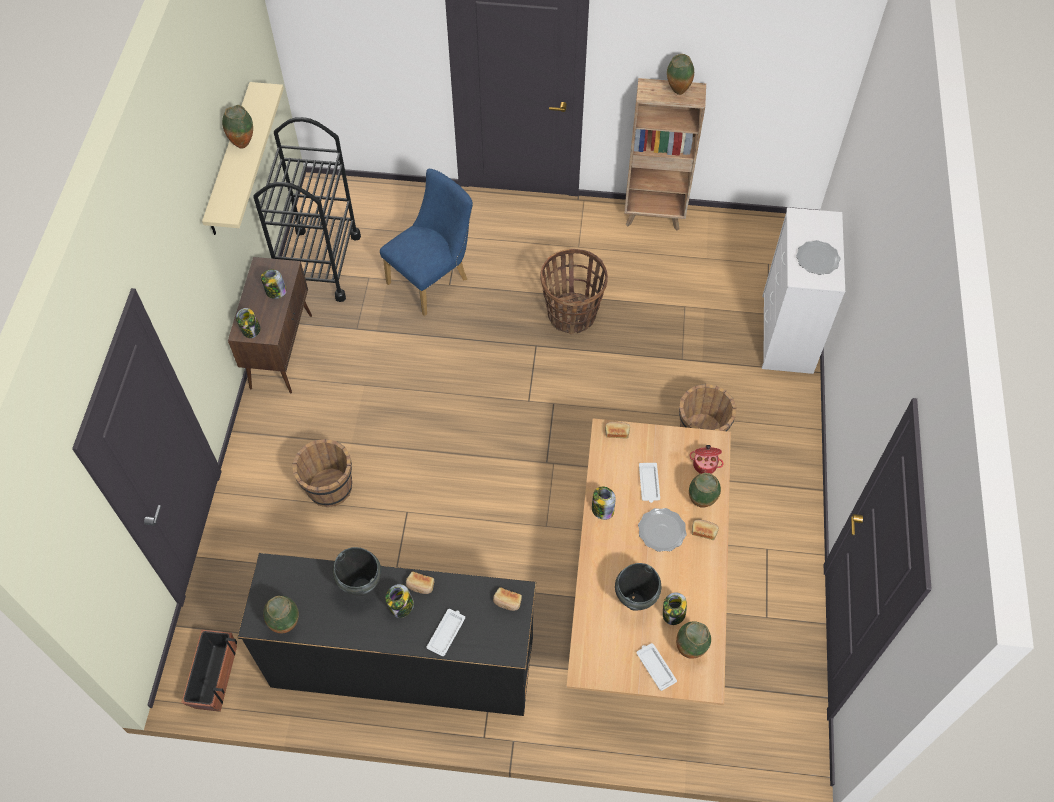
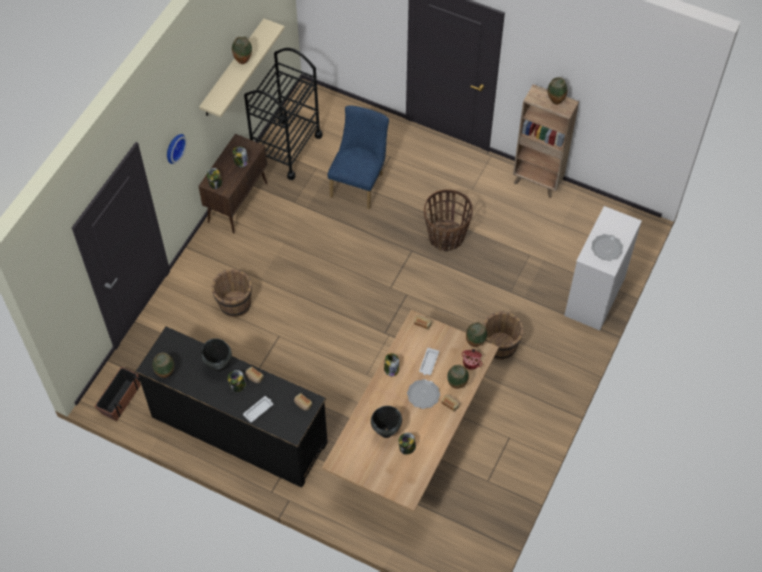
camera: 20 degrees right, 0 degrees up
blue chair [380,169,473,316] -> blue chair turned 45 degrees counterclockwise [328,106,389,209]
white tray [637,643,677,691] -> none
vase [676,621,711,659] -> vase moved to [466,322,487,347]
none -> wall clock [167,134,187,164]

